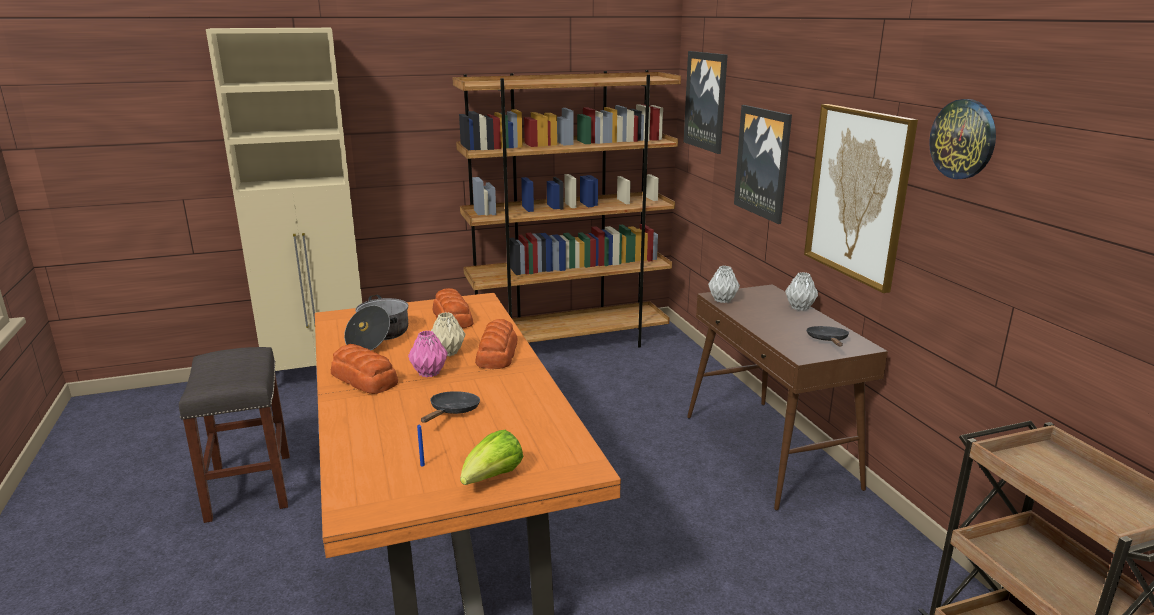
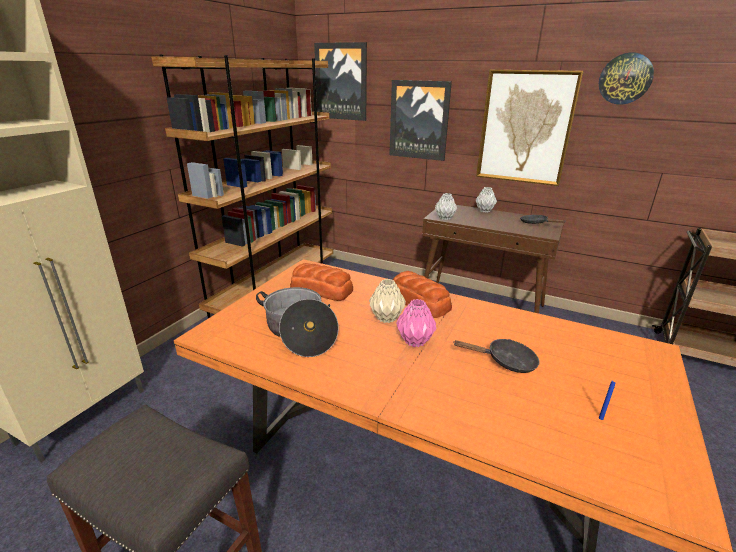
camera: 45 degrees left, 5 degrees up
bread [331,344,398,394] -> none
black frying pan [421,391,480,423] -> black frying pan turned 120 degrees clockwise [453,339,540,373]
lettuce [460,430,523,485] -> none

